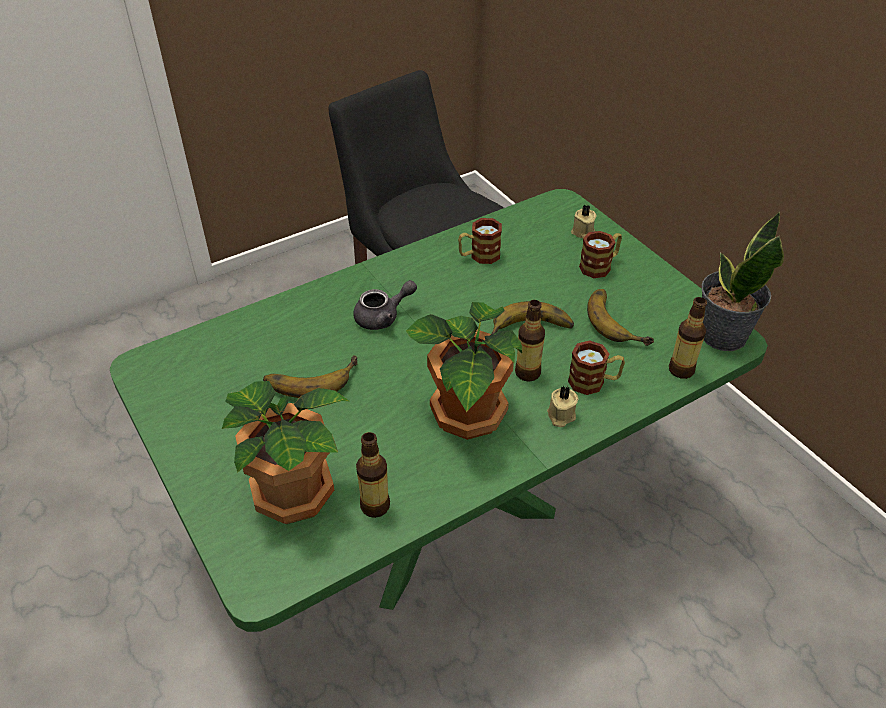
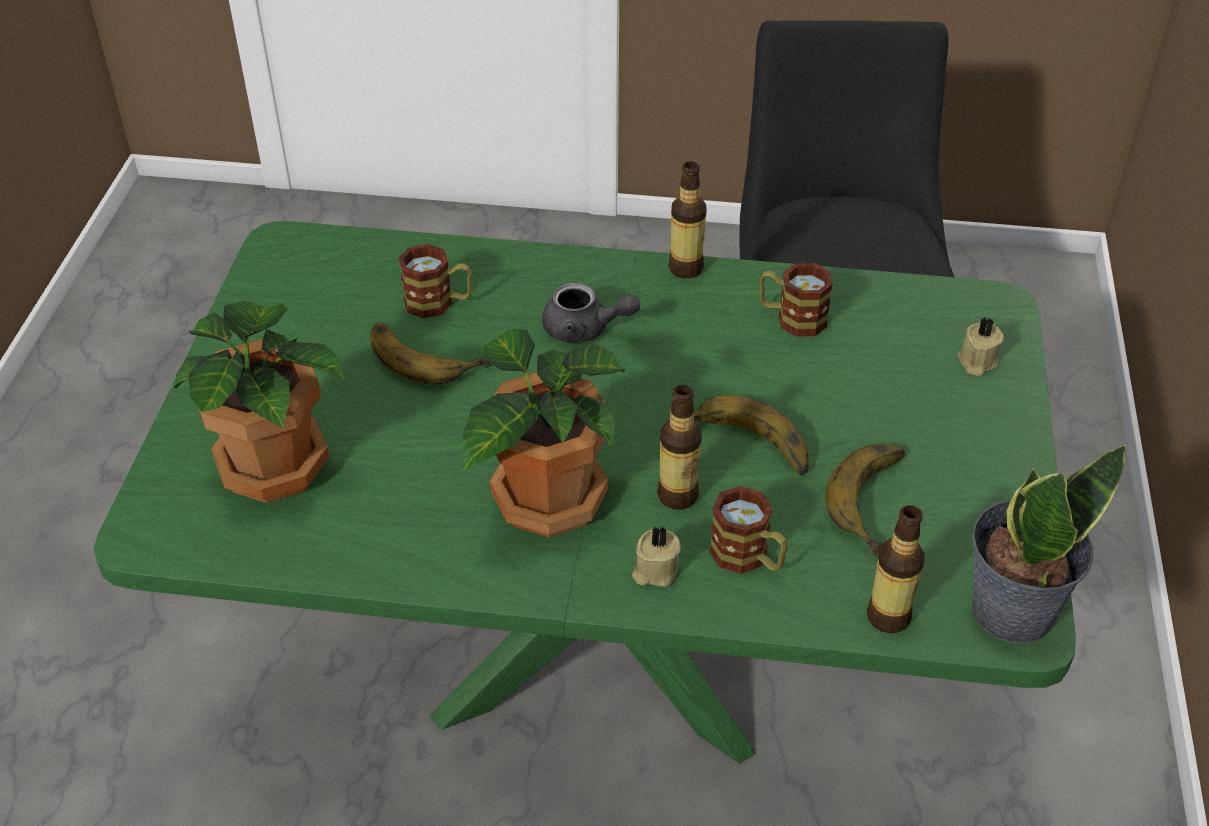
camera: 40 degrees right, 0 degrees up
bottle [356,432,390,518] -> bottle moved to [669,161,707,278]
mug [579,231,622,278] -> mug moved to [399,244,472,318]

